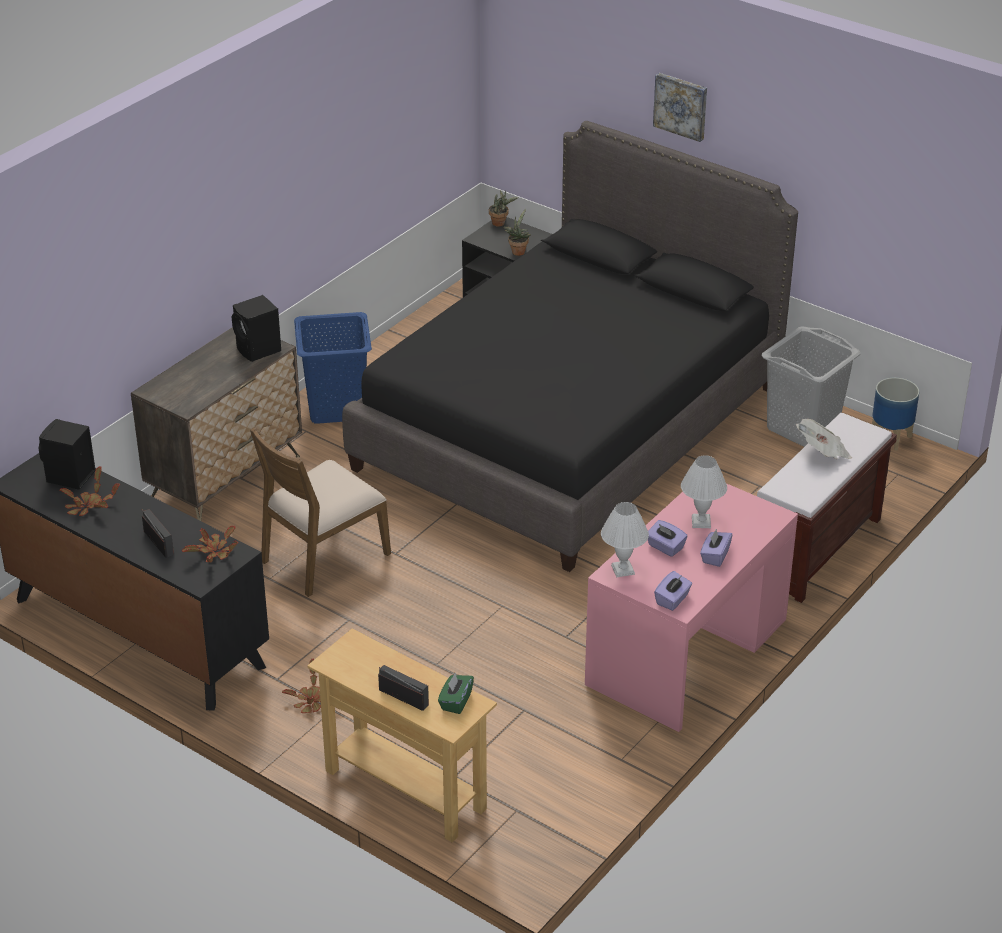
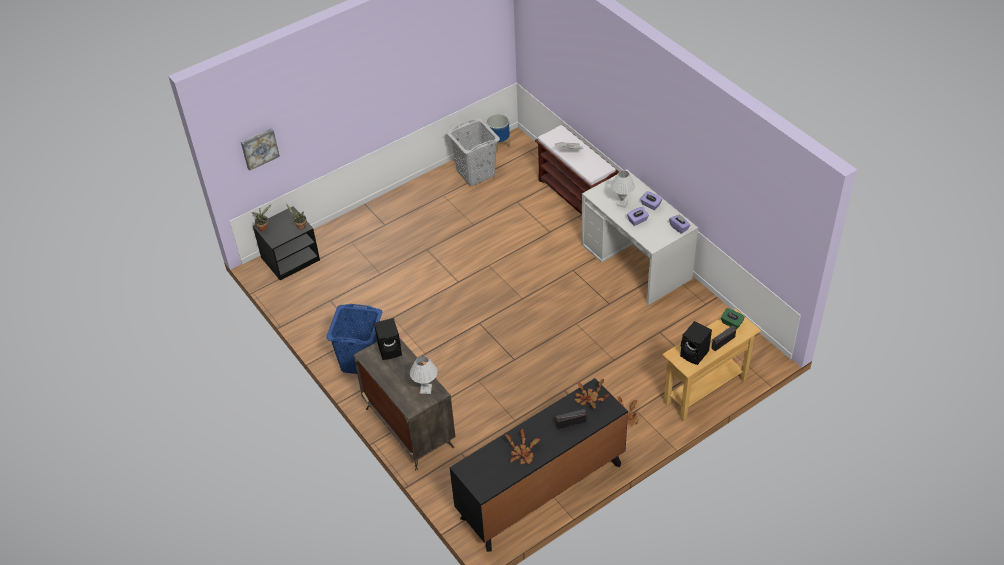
camera: 70 degrees left, 10 degrees up
black speaker [39,419,96,490] -> black speaker moved to [680,321,712,365]
brown chair [250,427,391,597] -> none
black bed [342,121,798,572] -> none
pink desk [585,483,798,732] -> white desk [581,169,698,305]
white table lamp [601,502,649,577] -> white table lamp moved to [410,356,438,394]
picture [653,73,707,142] -> picture moved to [241,128,280,171]

